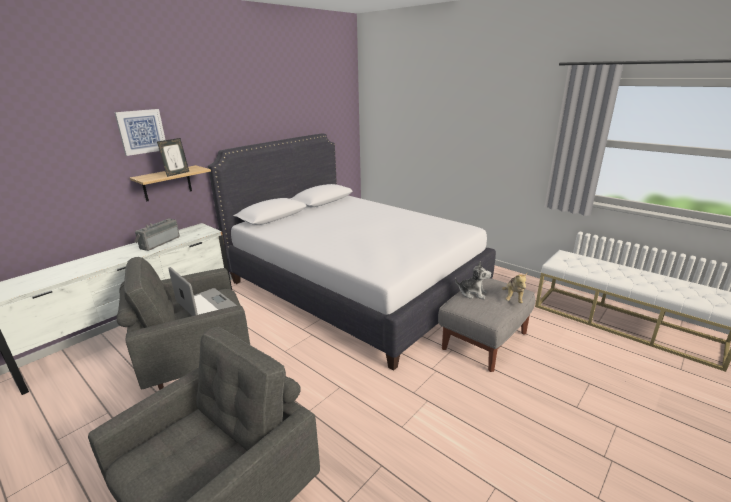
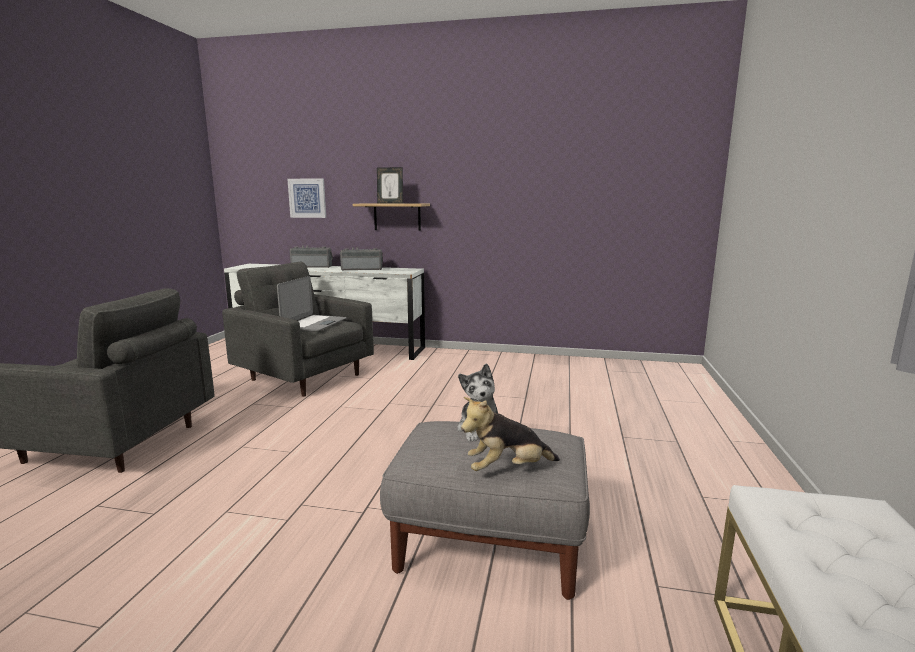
camera: 60 degrees right, 10 degrees down
picture [114,109,165,156] -> picture moved to [287,178,326,218]
white bed [208,133,496,371] -> none
none -> radio [290,245,333,268]

